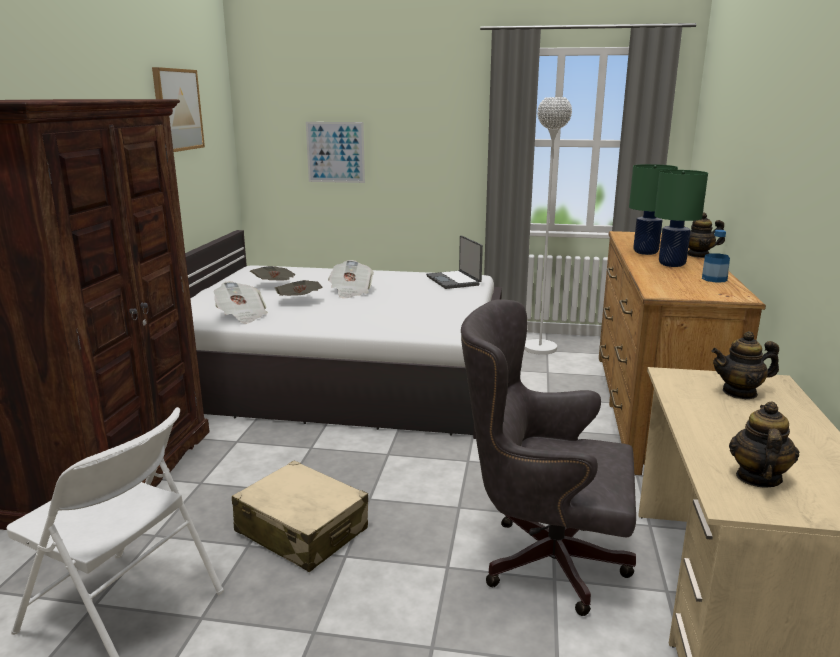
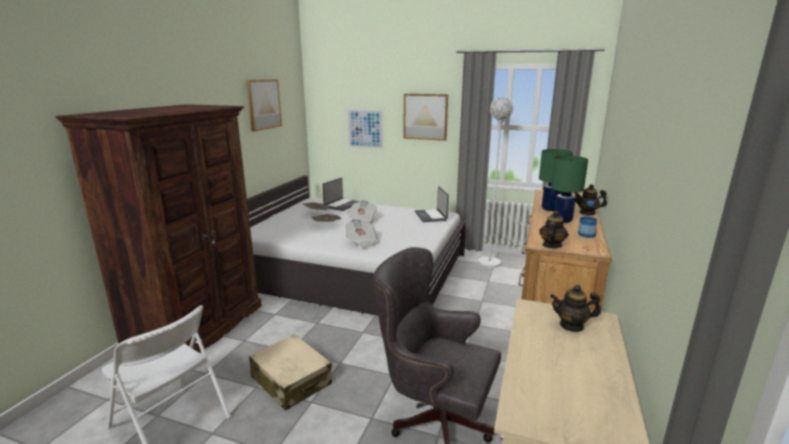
camera: 10 degrees right, 0 degrees up
newspaper [214,281,268,324] -> newspaper moved to [345,219,379,249]
teapot [729,401,799,488] -> teapot moved to [539,211,568,248]
none -> laptop [323,178,359,211]
none -> picture [403,94,448,141]

